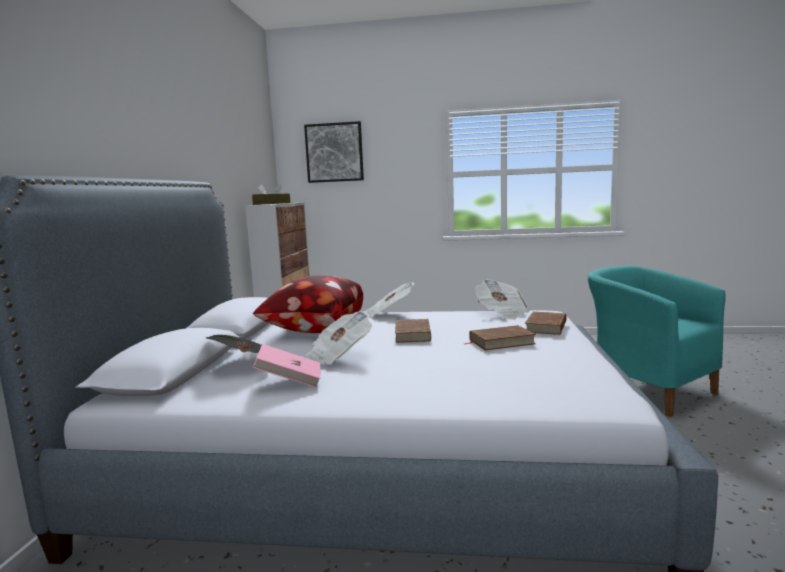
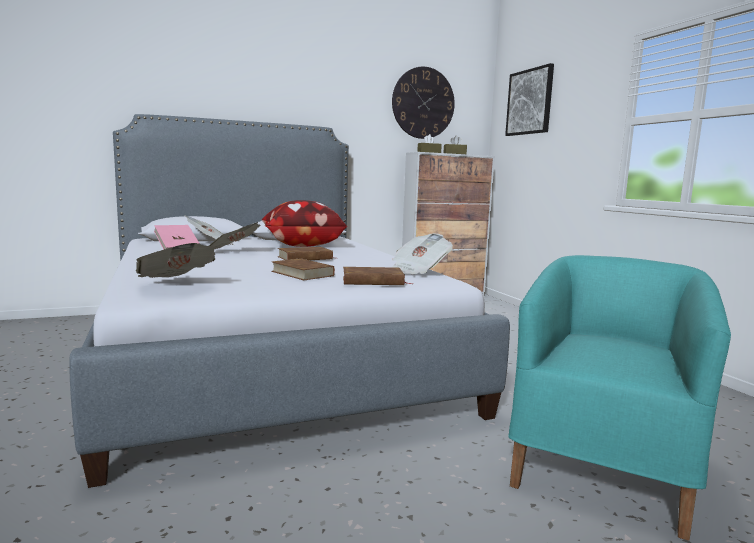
camera: 60 degrees right, 0 degrees up
newspaper [364,282,415,316] -> newspaper moved to [136,243,215,278]
none -> wall clock [392,67,455,139]

